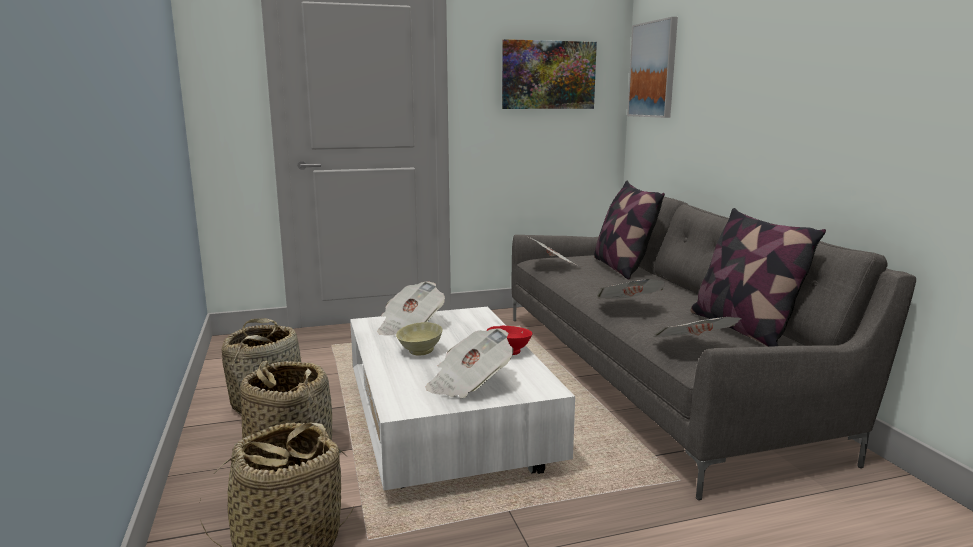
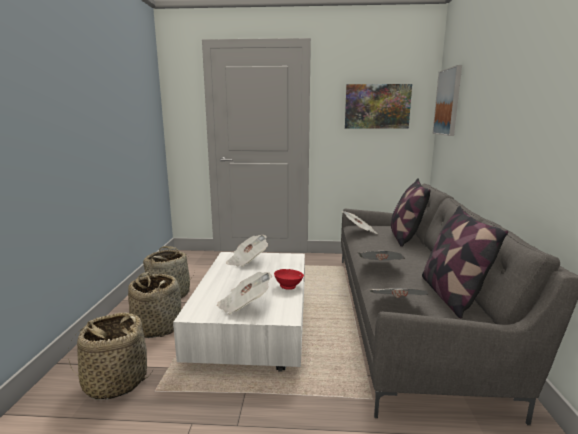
camera: 20 degrees right, 0 degrees up
beige bowl [396,322,443,355] -> none

